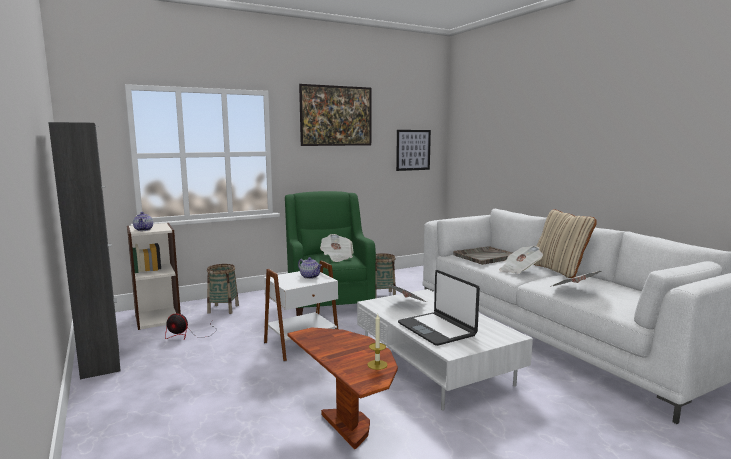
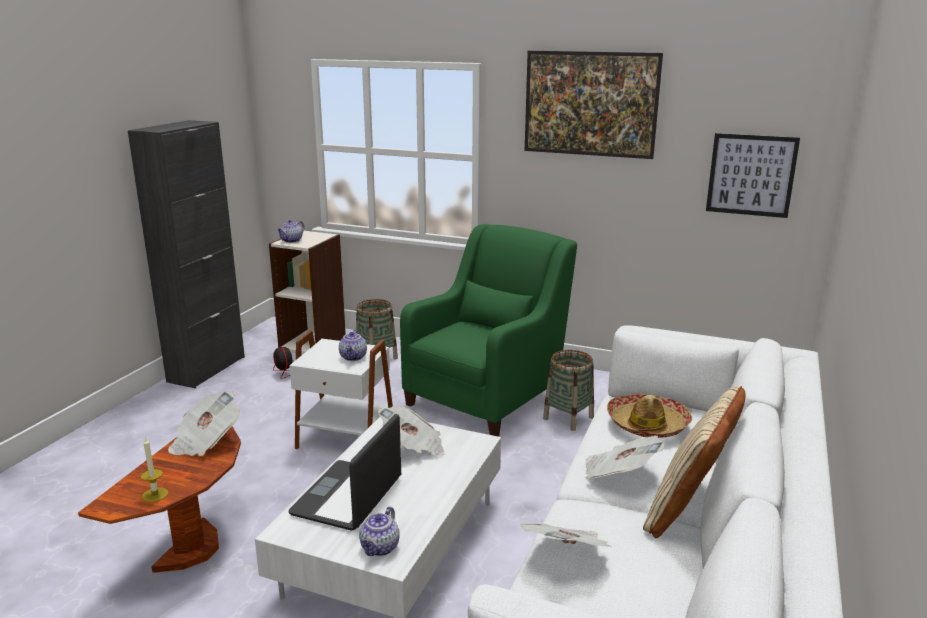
camera: 50 degrees right, 10 degrees up
newspaper [320,234,353,262] -> newspaper moved to [168,391,240,456]
grey tray [453,246,512,265] -> hat [607,394,692,438]
none -> teapot [359,506,400,556]

